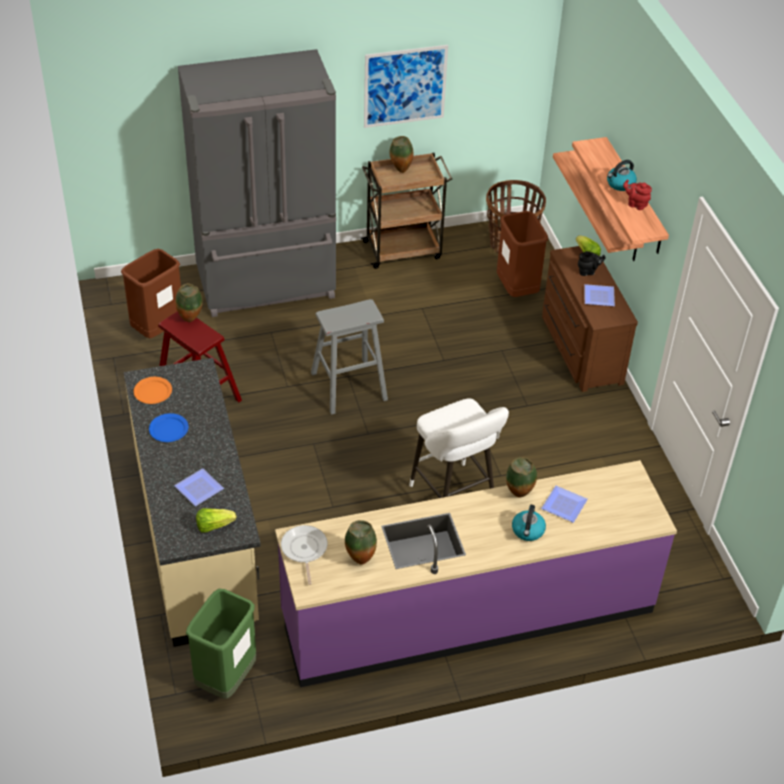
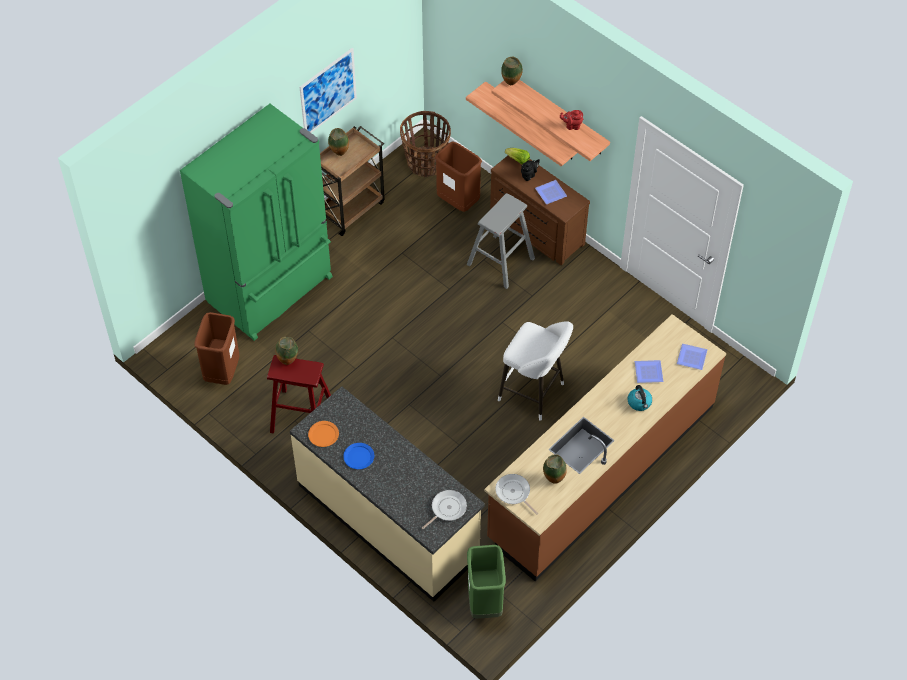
camera: 30 degrees left, 10 degrees up
plate [174,468,224,506] -> plate moved to [677,343,707,370]
grey fridge [178,49,336,317] -> green fridge [180,104,333,341]
lettuce [196,508,236,533] -> frying pan [422,490,467,529]
purple counter [275,460,677,687] -> brown counter [484,314,726,581]
grey stool [311,299,388,415] -> grey stool moved to [467,193,535,289]
vase [506,457,537,498] -> vase moved to [501,57,523,85]
kettle [607,160,637,191] -> none

